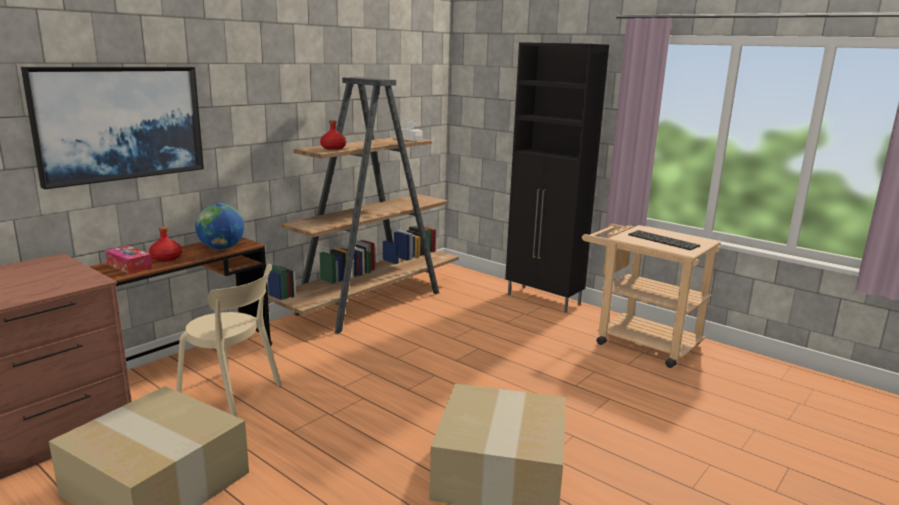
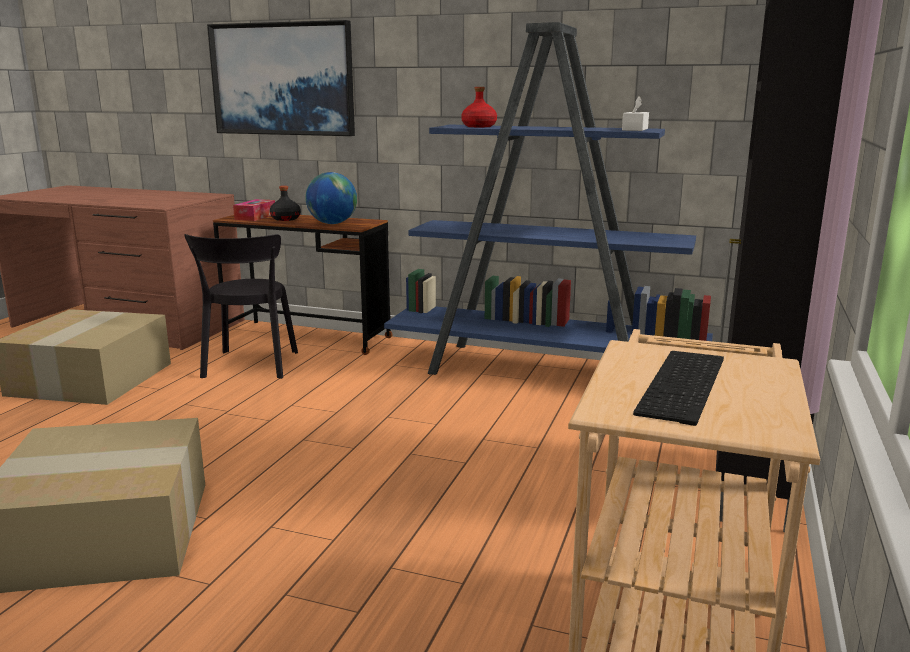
camera: 70 degrees right, 0 degrees up
red bottle [149,227,182,262] -> black bottle [270,186,301,221]
beige chair [176,264,282,417] -> black chair [184,234,298,379]
brown bookcase [268,77,459,334] -> blue bookcase [384,22,713,375]

